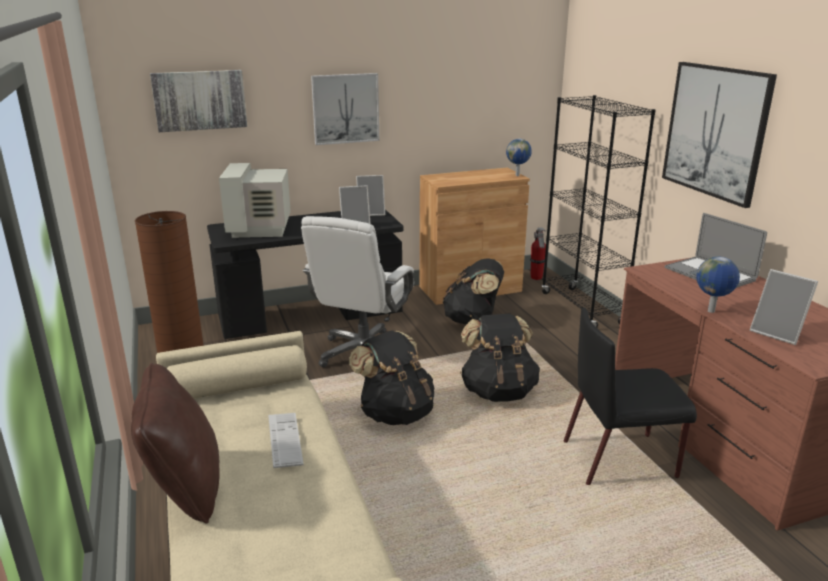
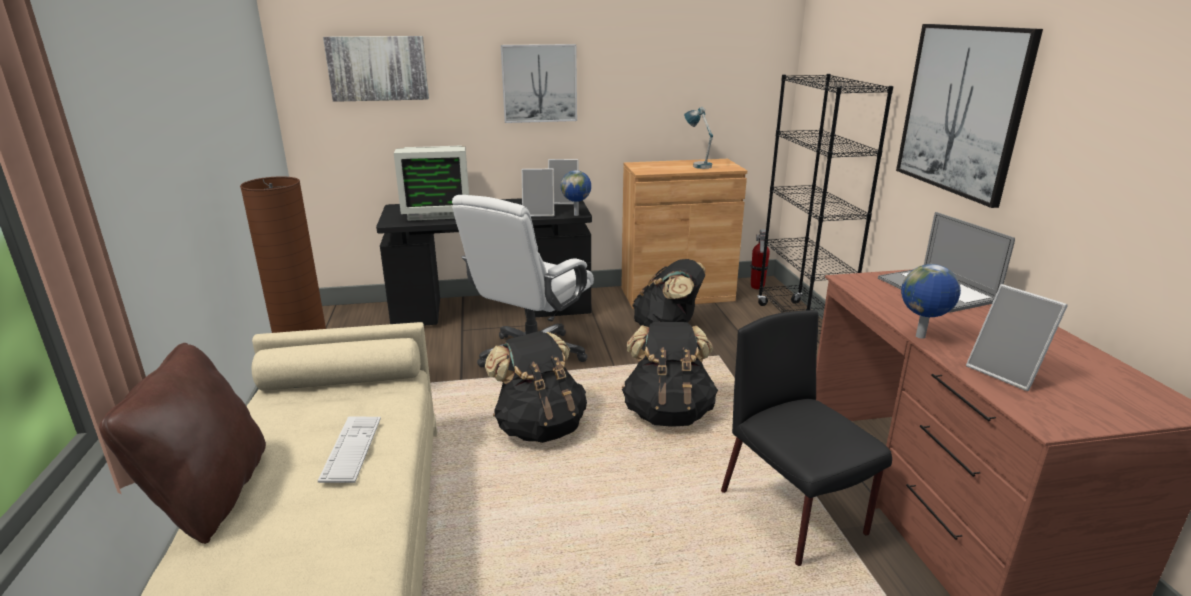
camera: 10 degrees right, 0 degrees up
monitor [219,163,291,238] -> monitor turned 105 degrees counterclockwise [394,145,469,221]
globe [506,139,532,176] -> globe moved to [561,170,591,216]
black chair [564,307,697,485] -> black chair turned 60 degrees clockwise [721,310,892,566]
none -> table lamp [684,107,713,169]

